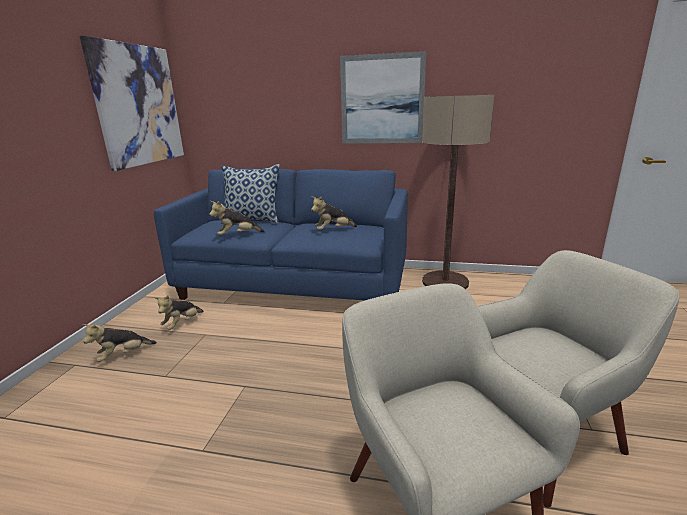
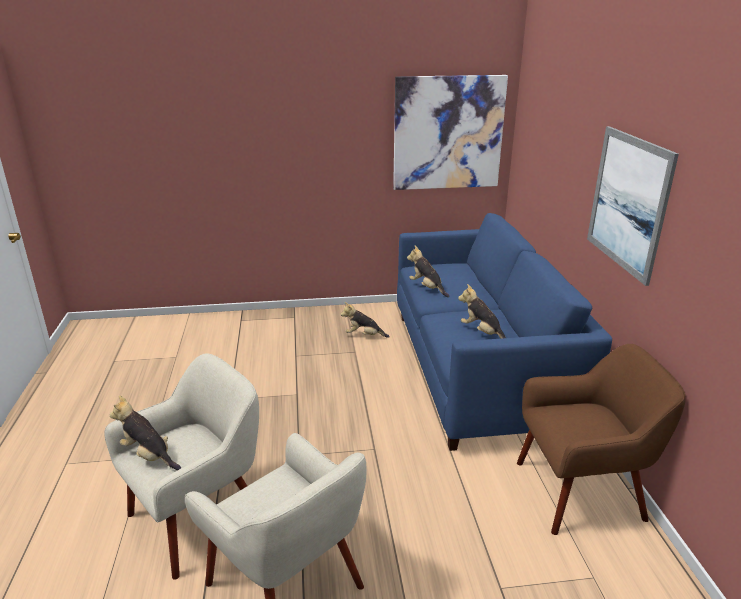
camera: 70 degrees right, 5 degrees up
plush toy [83,324,157,362] -> plush toy moved to [110,395,181,470]
pillow [221,164,280,224] -> none
floor lamp [422,95,494,289] -> brown armchair [517,344,686,535]

